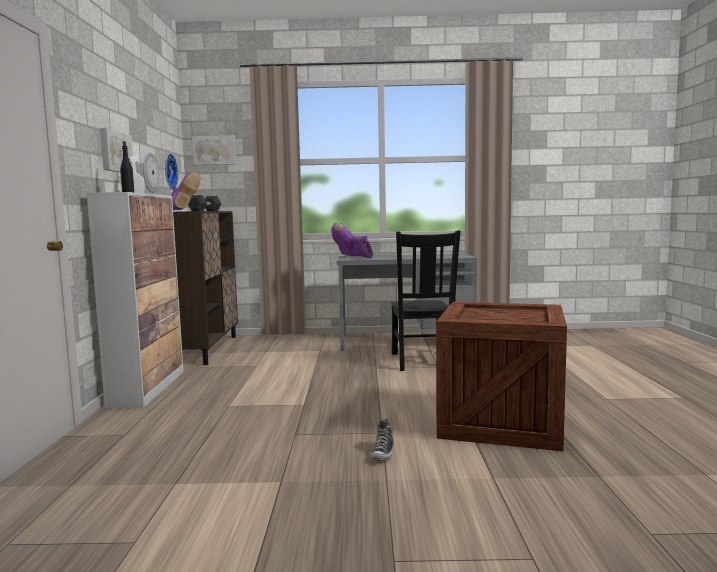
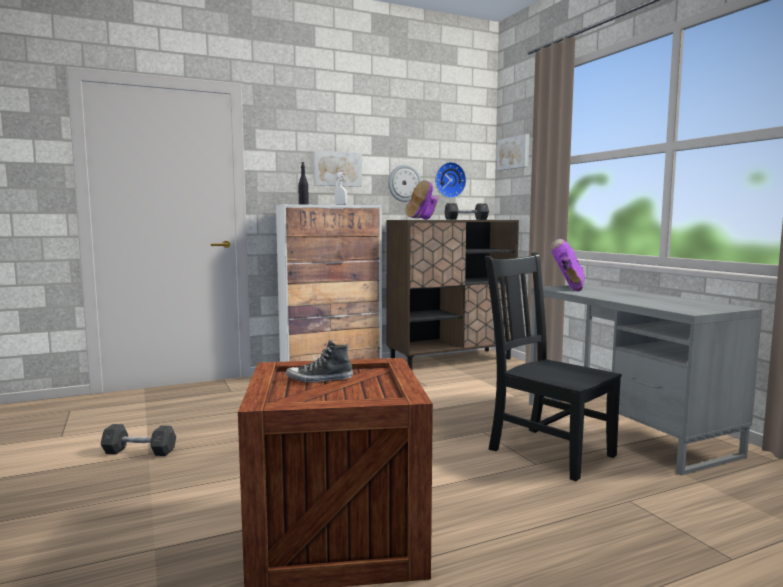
camera: 65 degrees right, 0 degrees up
shoe [371,419,394,461] -> shoe moved to [286,340,353,383]
black chair [391,230,461,371] -> black chair turned 75 degrees clockwise [485,252,622,481]
none -> grey dumbbell [101,424,176,456]

